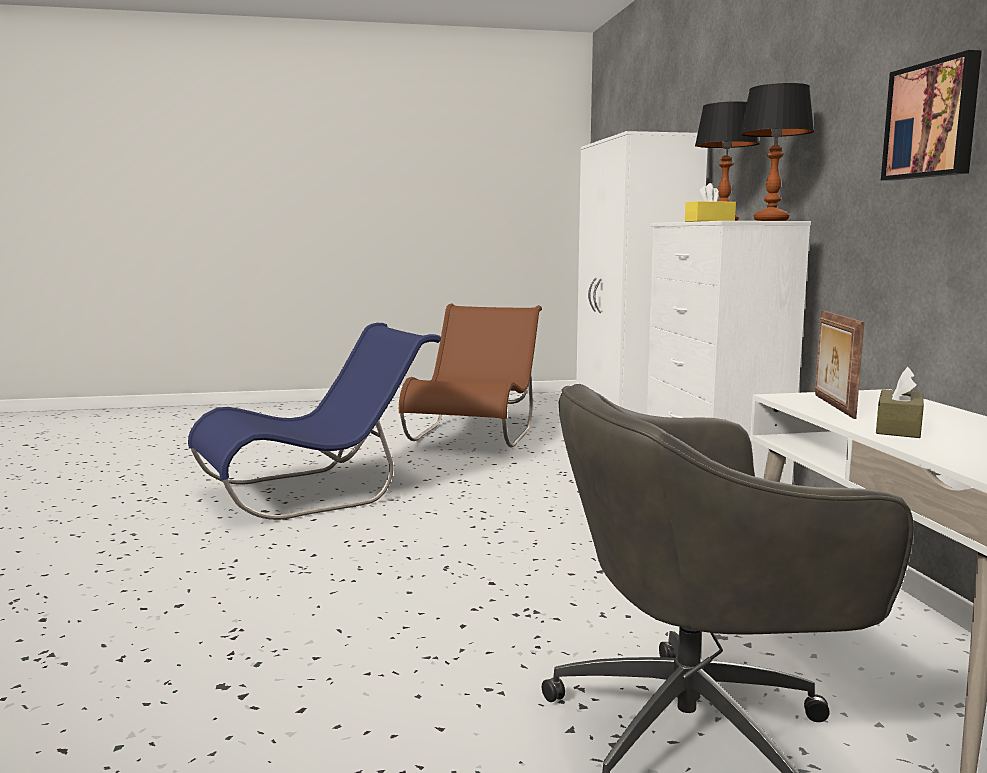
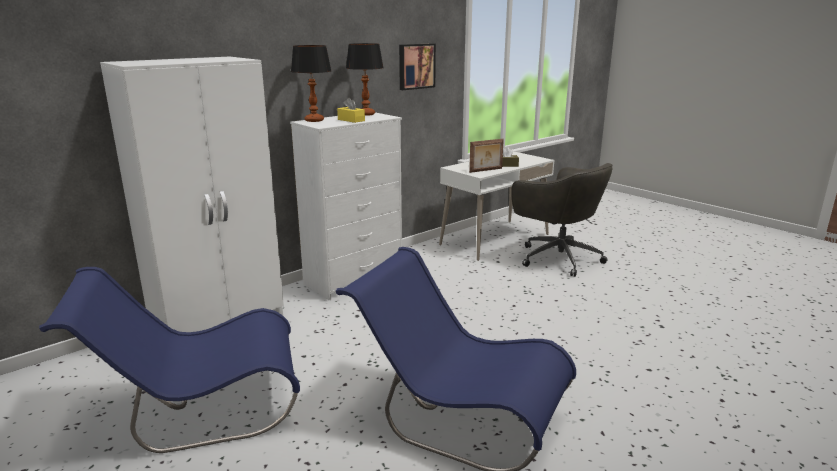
camera: 120 degrees left, 10 degrees up
brown chair [399,303,542,447] -> blue chair [39,267,300,453]

